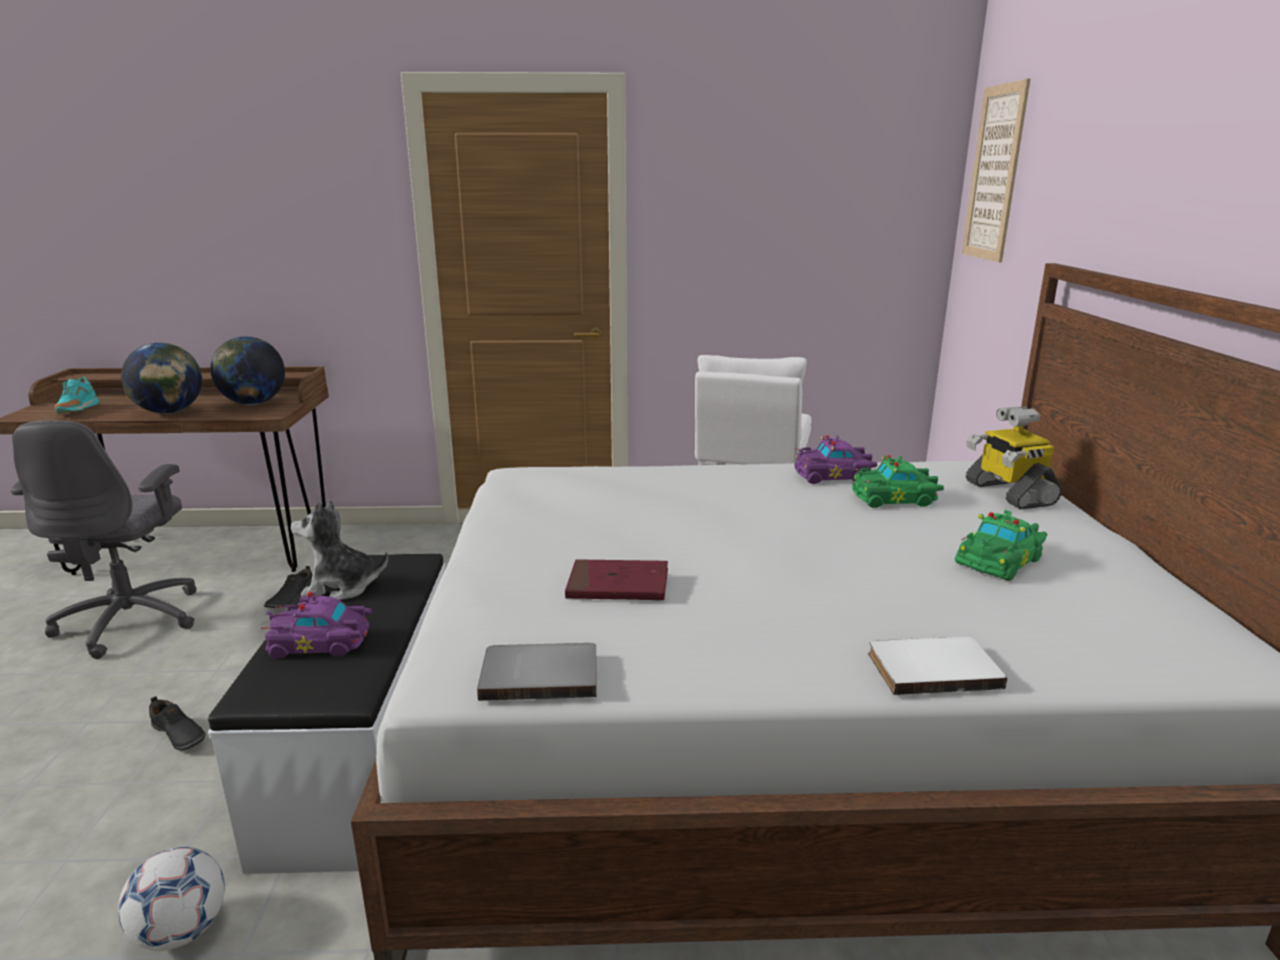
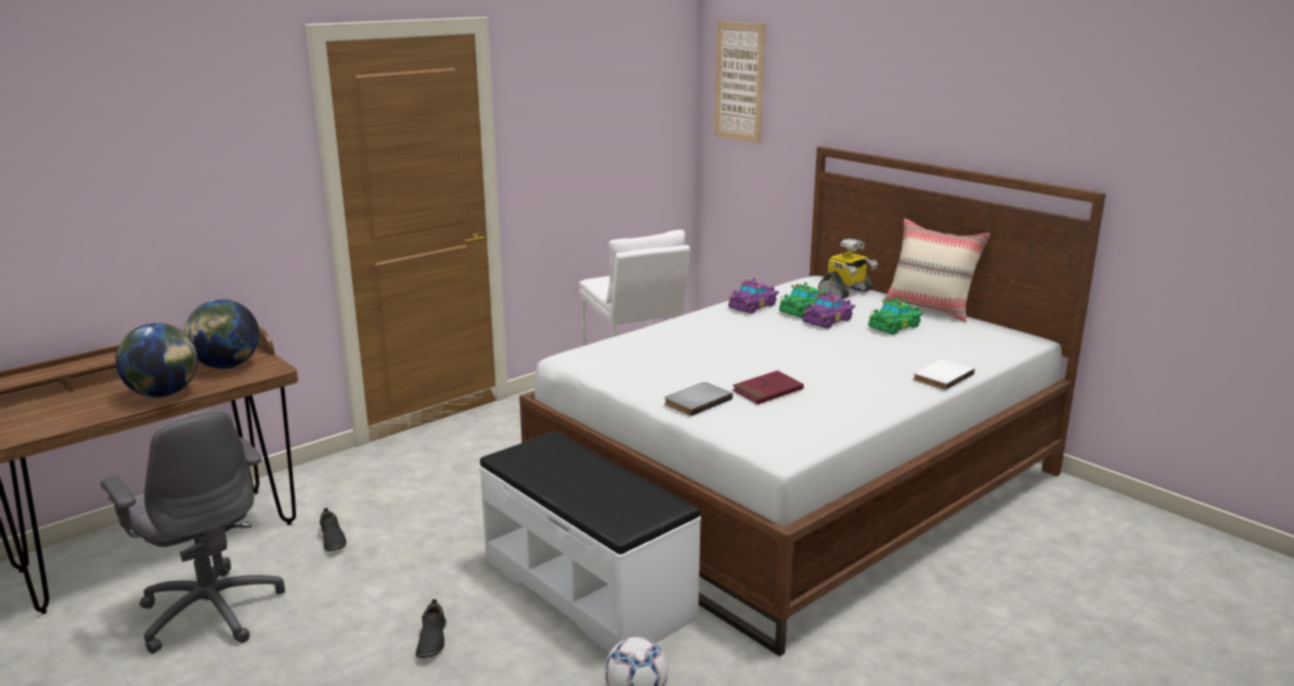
camera: 40 degrees left, 0 degrees up
turquoise shoe [54,377,99,414] -> none
black shoe [149,696,206,751] -> black shoe turned 90 degrees clockwise [416,599,446,658]
purple toy car [261,591,372,659] -> purple toy car moved to [802,292,855,329]
plush toy [291,500,388,600] -> none
grey book [477,643,597,701] -> grey book moved to [664,382,733,416]
green toy car [955,510,1047,581] -> green toy car turned 45 degrees clockwise [868,297,924,335]
toy robot [966,406,1062,510] -> toy robot turned 75 degrees counterclockwise [818,238,878,299]
none -> beige pillow [883,219,990,322]

